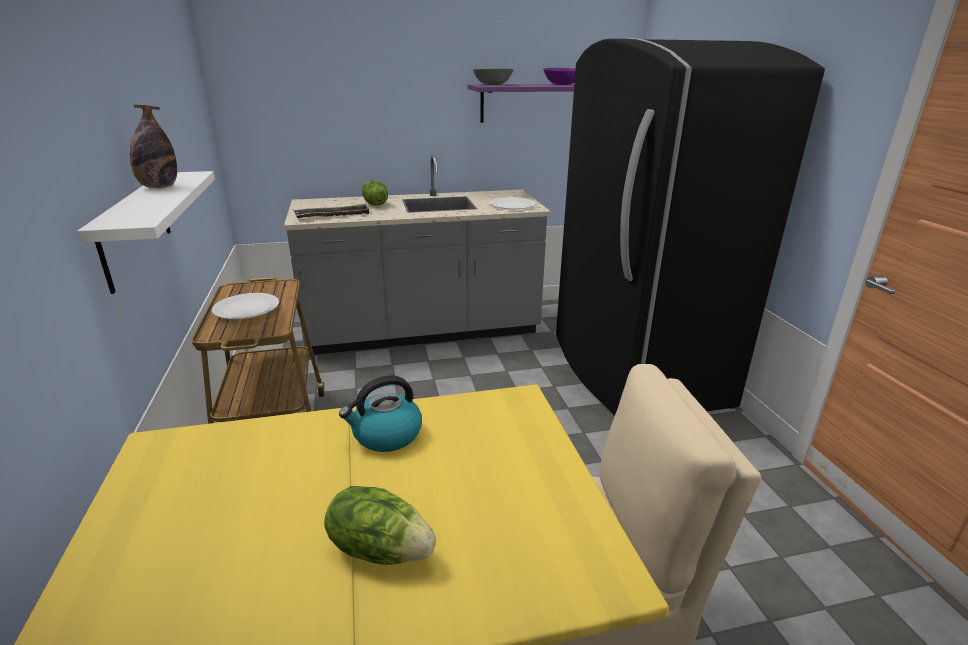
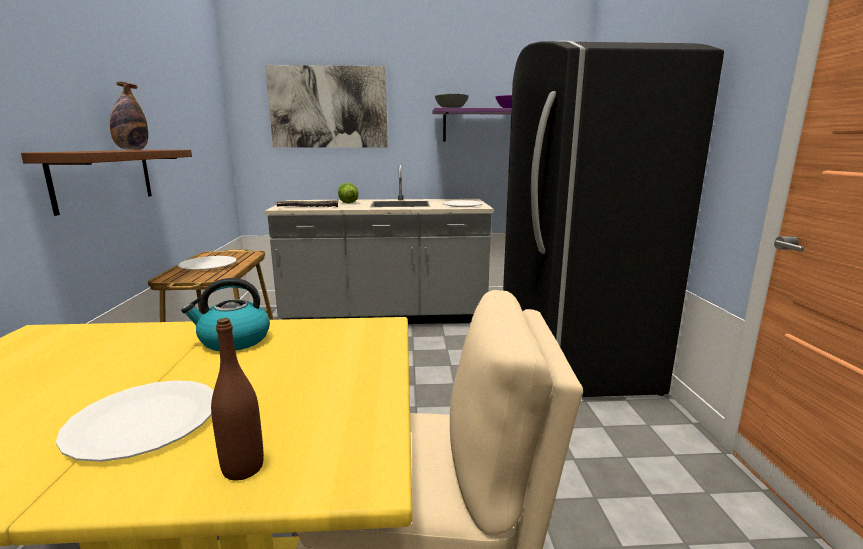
camera: 10 degrees right, 10 degrees down
white shelf [77,171,215,294] -> brown shelf [21,150,192,216]
lettuce [324,486,436,565] -> white plate [56,380,214,462]
none -> brown bottle [211,318,264,481]
none -> picture [265,65,388,148]

